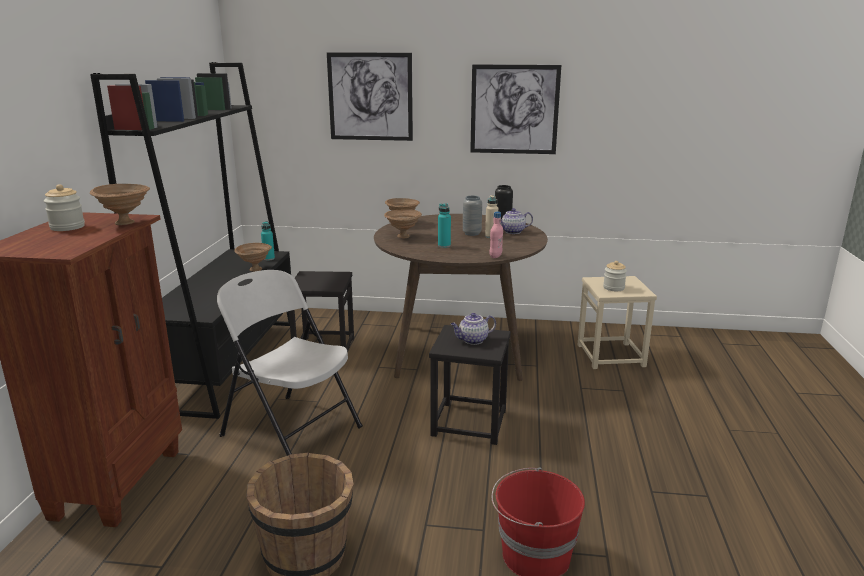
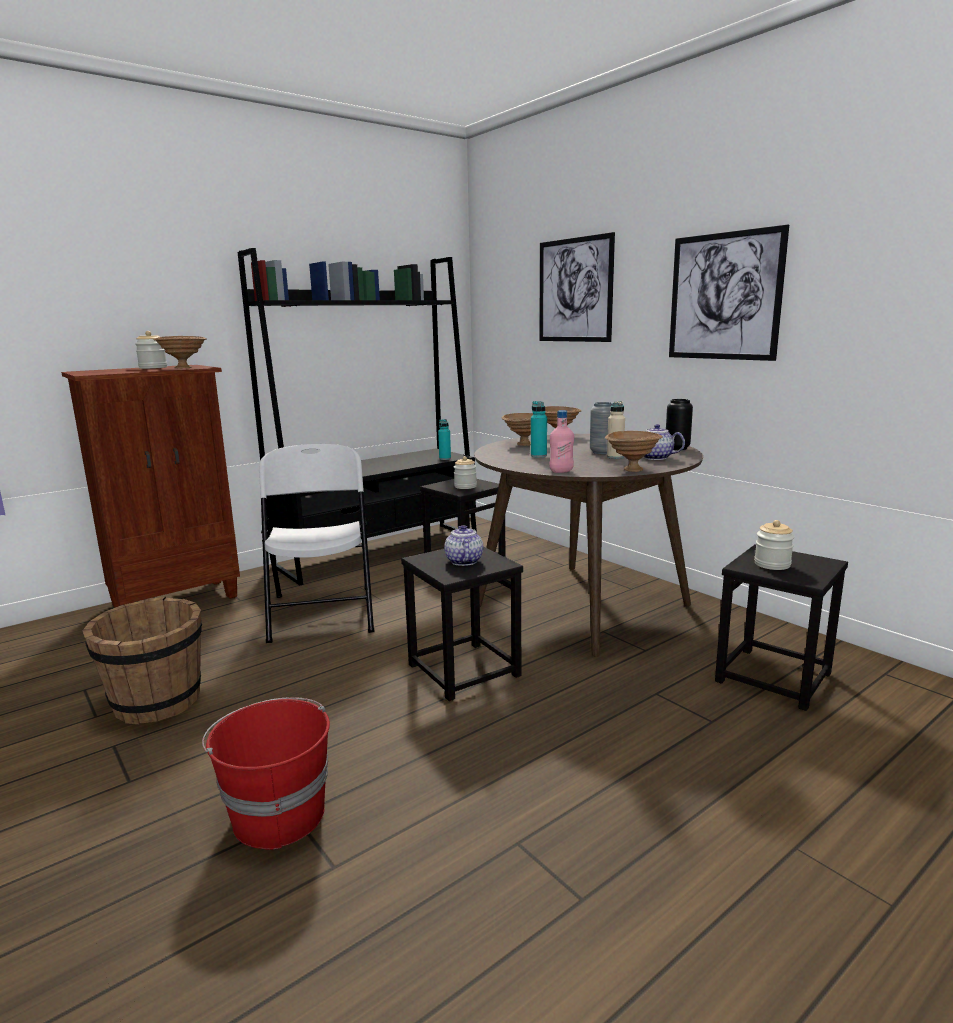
camera: 45 degrees right, 5 degrees down
brown bowl [234,243,272,272] -> brown bowl moved to [605,431,663,472]
teapot [451,313,496,345] -> teapot turned 60 degrees clockwise [444,525,483,566]
beige stool [578,276,657,369] -> black stool [715,544,848,711]
none -> jar [454,456,477,489]

